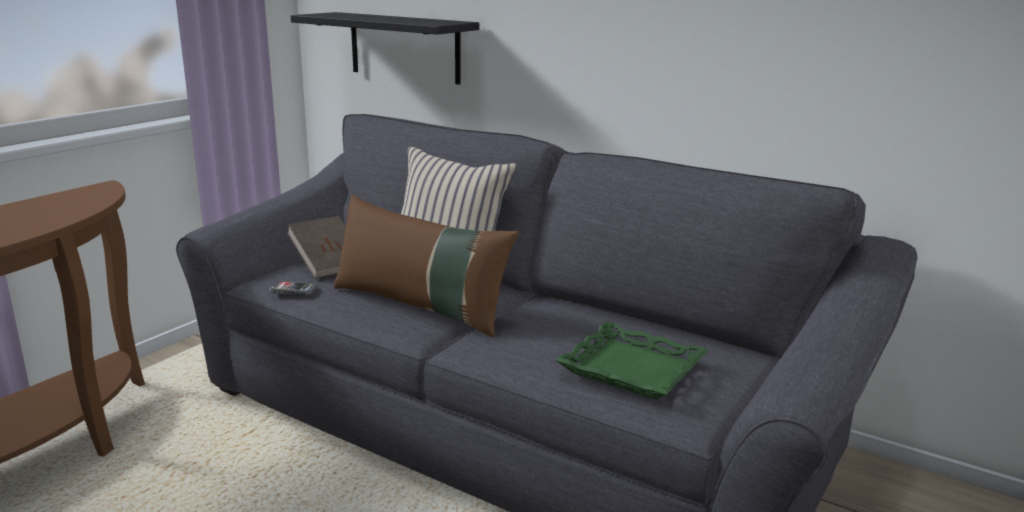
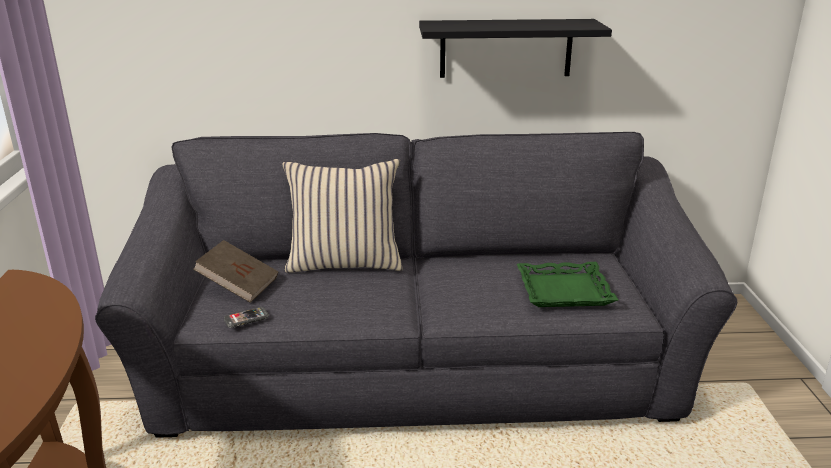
camera: 35 degrees left, 5 degrees up
black shelf [291,12,479,85] -> black shelf moved to [419,19,612,78]
brown pillow [334,195,519,337] -> none

